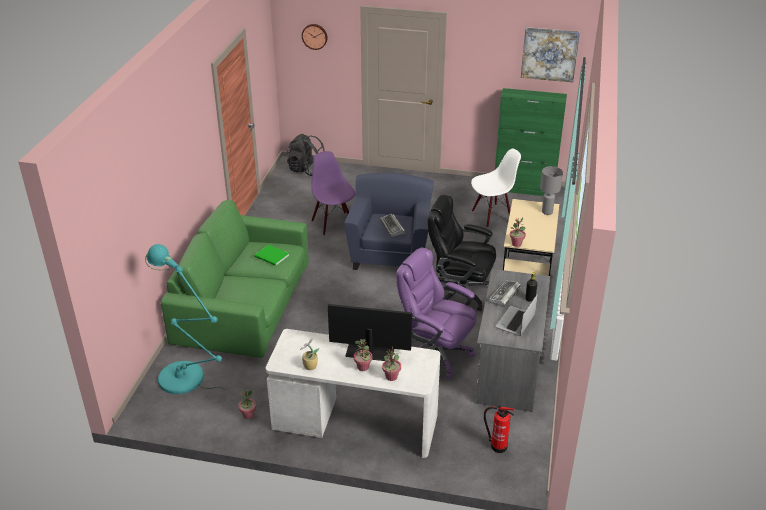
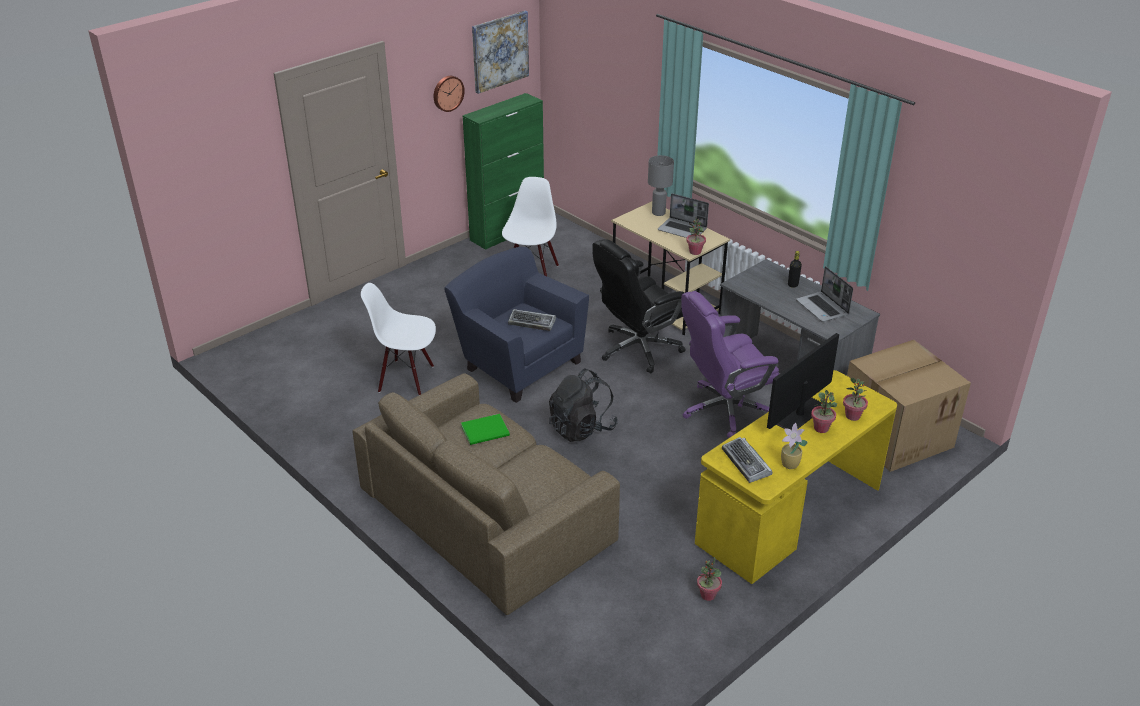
camera: 55 degrees left, 0 degrees up
turquoise floor lamp [145,244,226,394] -> none
green sofa [161,200,309,358] -> brown sofa [352,373,620,615]
white desk [266,329,440,458] -> yellow desk [695,370,897,584]
black backpack [287,134,324,176] -> black backpack moved to [549,368,618,442]
wall clock [302,24,328,50] -> wall clock moved to [434,76,465,112]
purple chair [311,151,355,235] -> white chair [361,283,436,395]
fire extinguisher [484,406,515,453] -> cardboard box [847,340,971,472]
keyboard [488,280,521,307] -> keyboard moved to [722,437,773,483]
none -> laptop [658,193,709,238]

